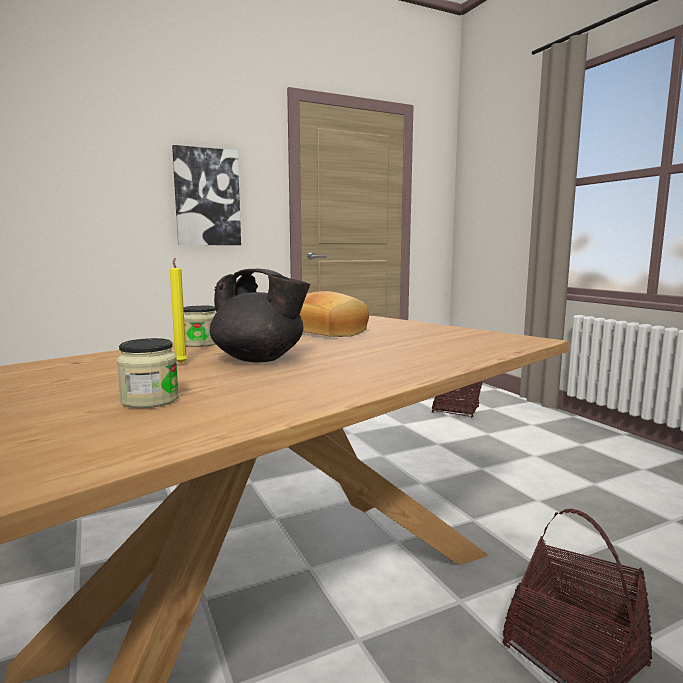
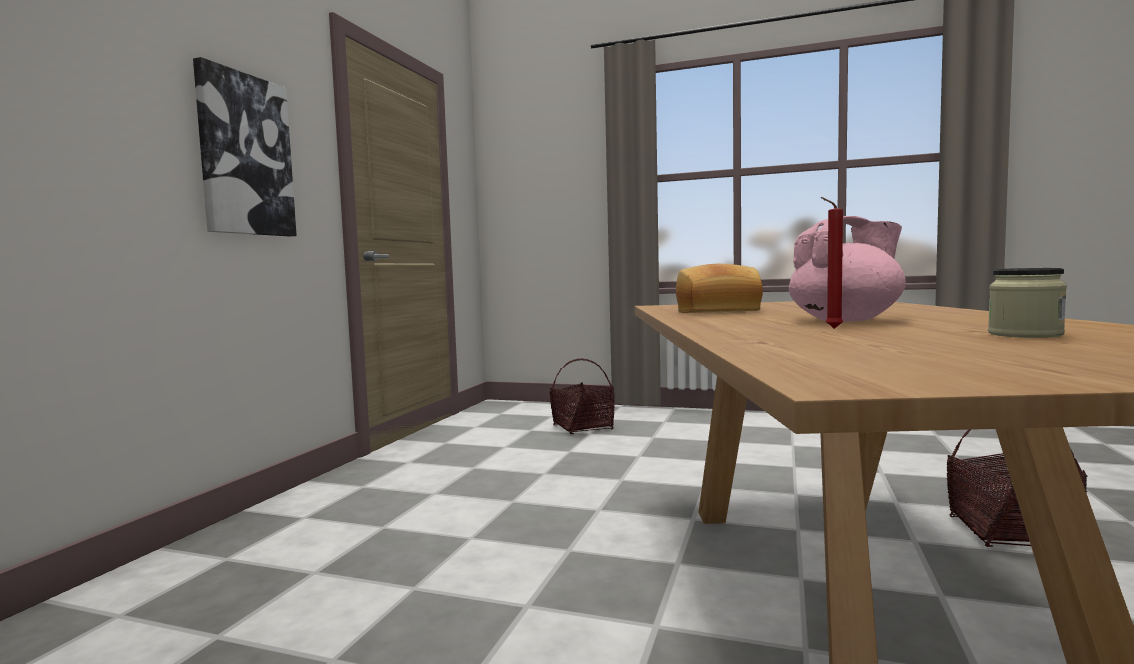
camera: 45 degrees left, 5 degrees down
yellow candle [170,258,187,364] -> red candle [820,197,843,329]
jar [184,305,216,347] -> none
black teapot [210,269,310,362] -> pink teapot [789,216,906,322]

